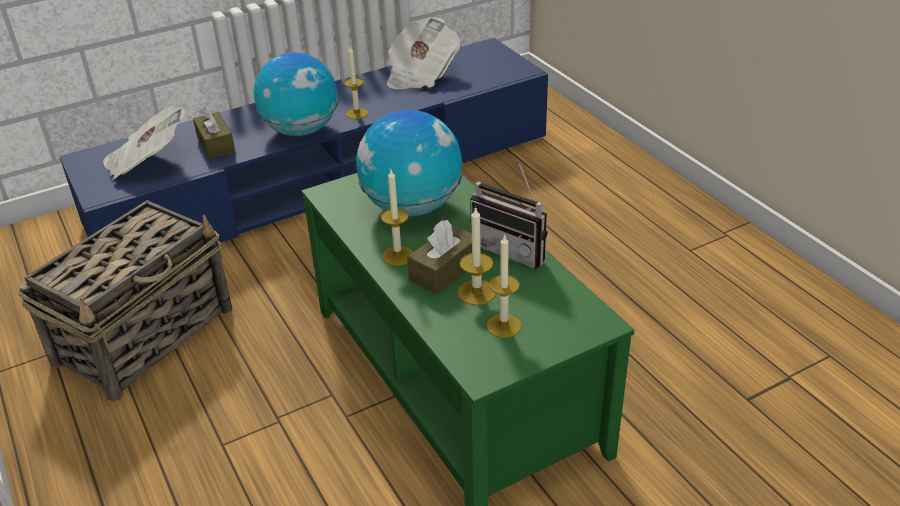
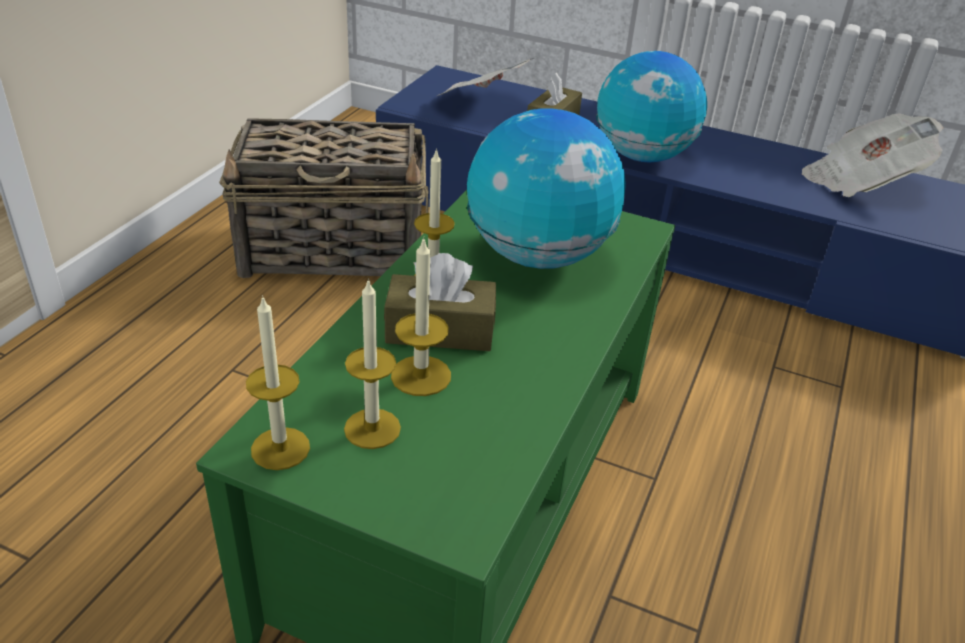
camera: 50 degrees right, 0 degrees up
candle [344,47,368,119] -> candle moved to [246,295,310,470]
radio [470,159,548,268] -> none

